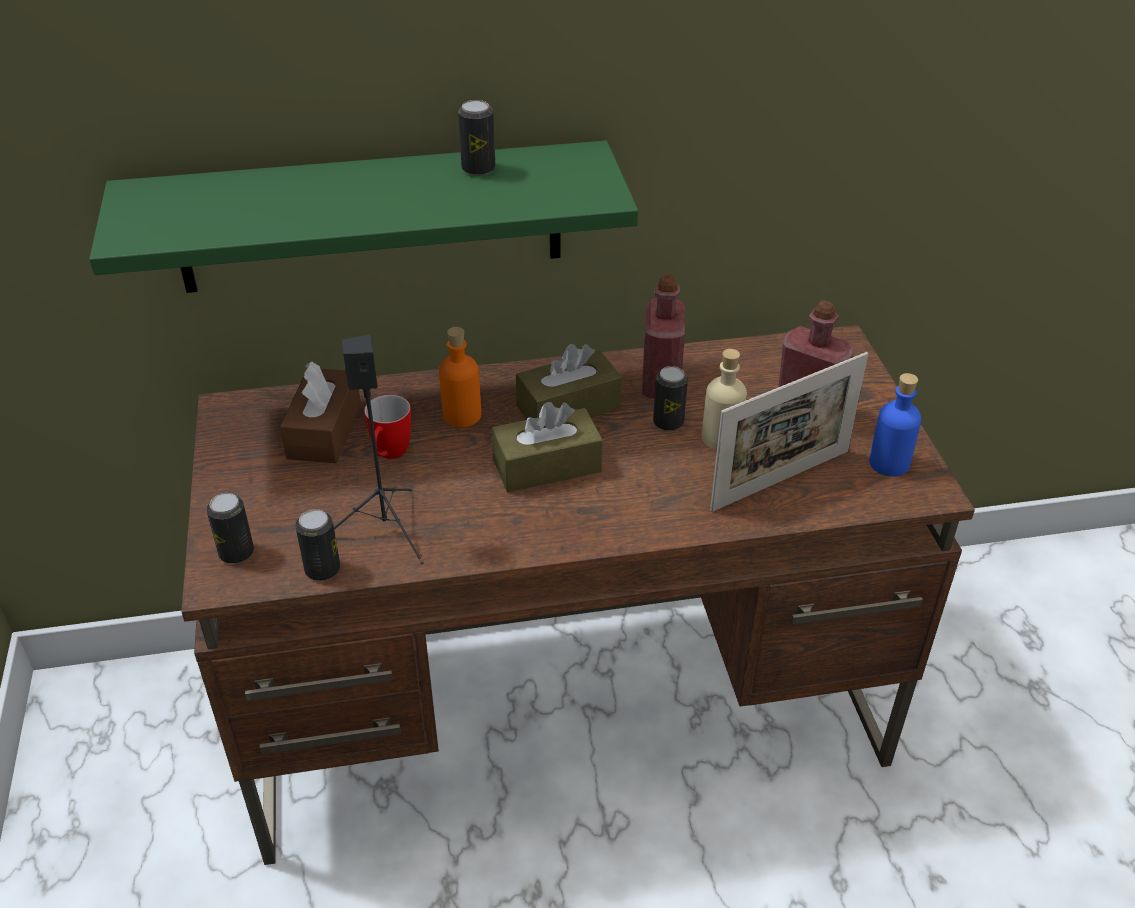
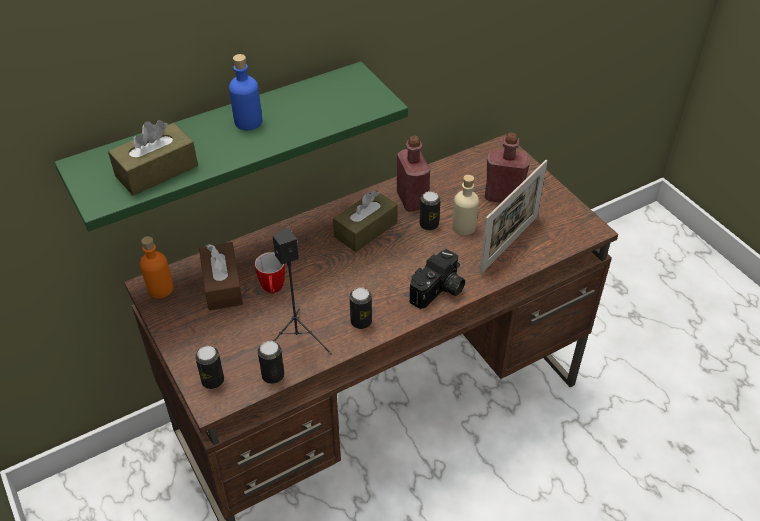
camera: 20 degrees left, 5 degrees up
orange bottle [439,327,481,428] -> orange bottle moved to [140,236,174,298]
can [458,100,495,176] -> can moved to [350,287,372,329]
brown tissue box [491,402,603,492] -> brown tissue box moved to [108,120,198,196]
blue bottle [869,373,921,477] -> blue bottle moved to [229,54,262,130]
none -> camera [409,249,465,309]

